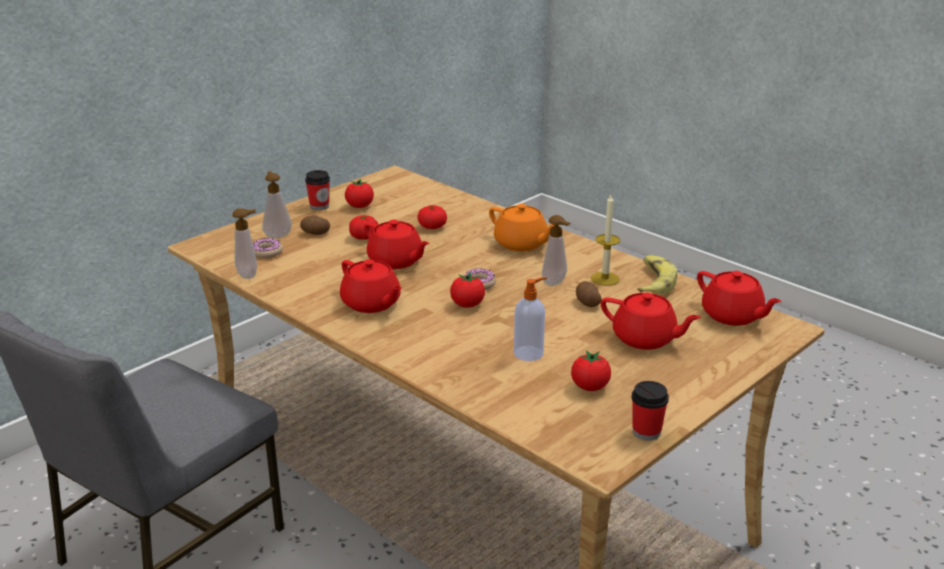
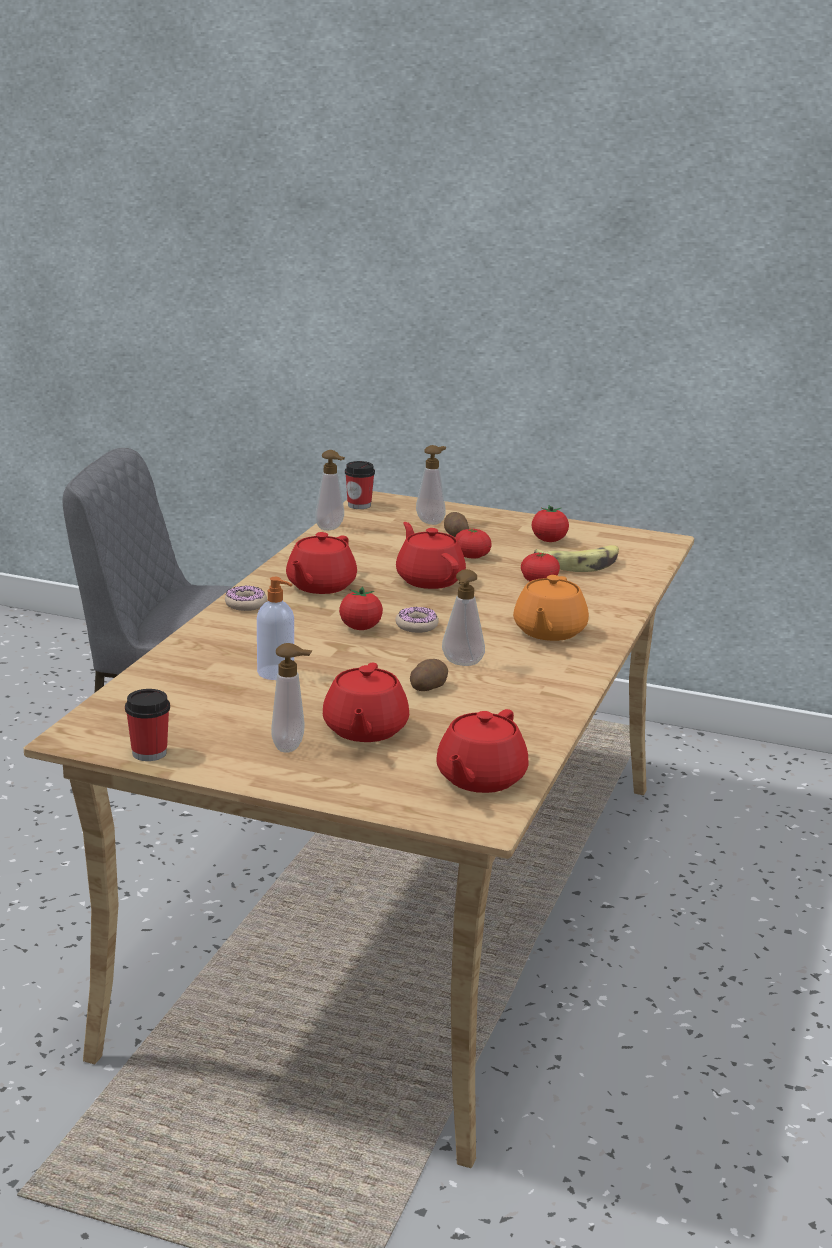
camera: 65 degrees right, 5 degrees down
donut [253,238,283,258] -> donut moved to [225,585,267,611]
cup [305,170,330,210] -> cup moved to [345,461,375,509]
red teapot [364,220,429,269] -> red teapot turned 135 degrees clockwise [396,522,466,589]
tomato [571,350,611,391] -> none
candle [591,195,620,286] -> none
banana [637,255,677,294] -> banana moved to [534,545,619,572]
none -> soap dispenser [271,643,312,753]

